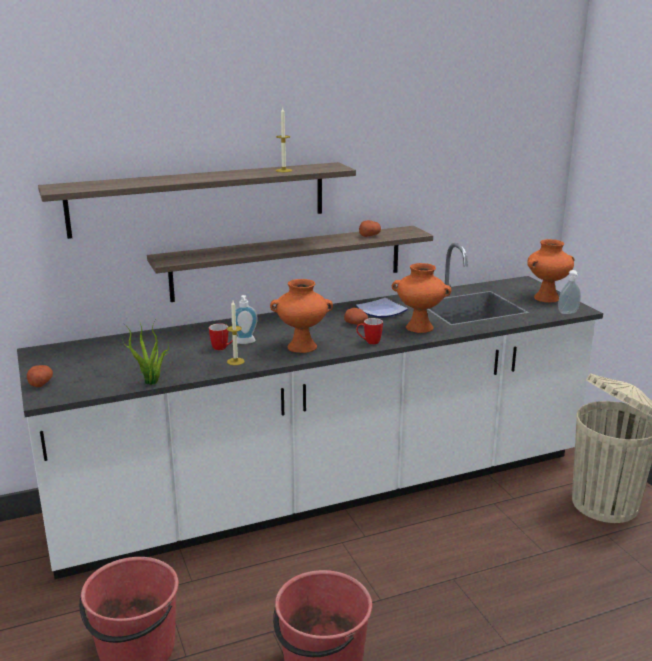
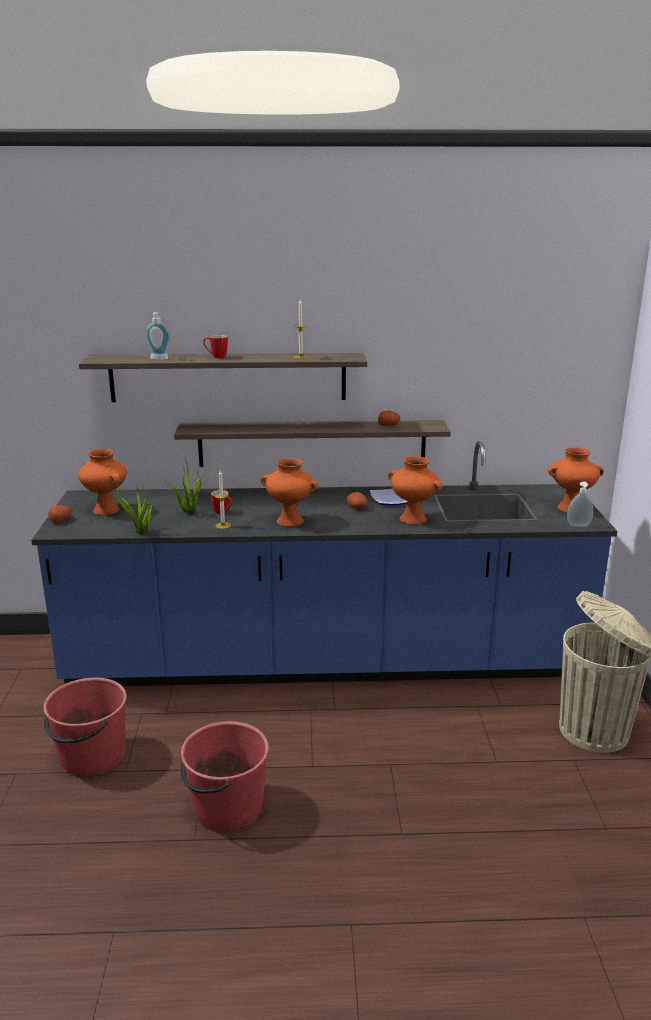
camera: 20 degrees right, 0 degrees up
white counter [17,243,603,579] -> blue counter [31,441,617,686]
soap dispenser [231,295,258,344] -> soap dispenser moved to [146,312,170,360]
mug [356,318,383,344] -> mug moved to [203,335,228,358]
none -> orange vase [78,449,127,515]
none -> potted plant [163,447,206,515]

